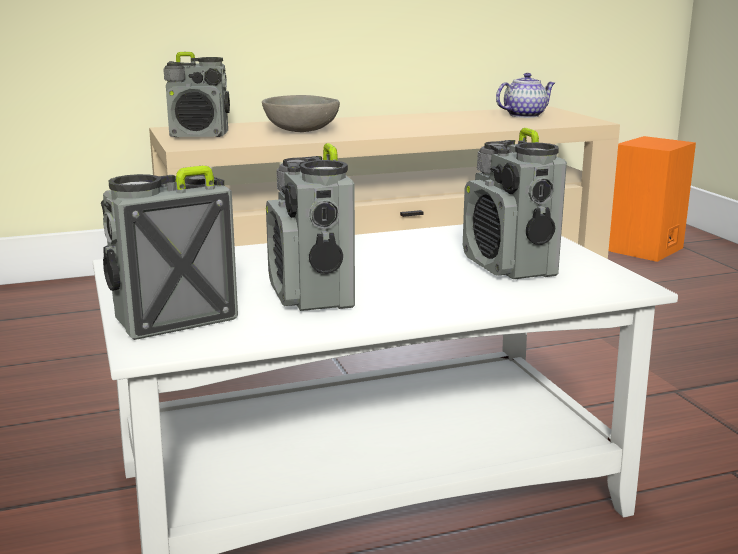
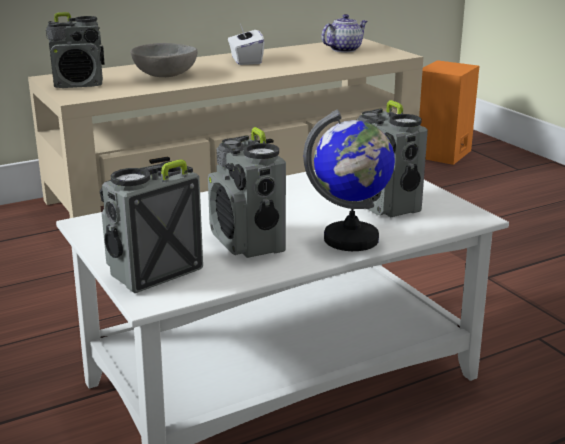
camera: 10 degrees left, 5 degrees up
none -> white tissue box [228,24,264,65]
none -> globe [303,110,395,251]

